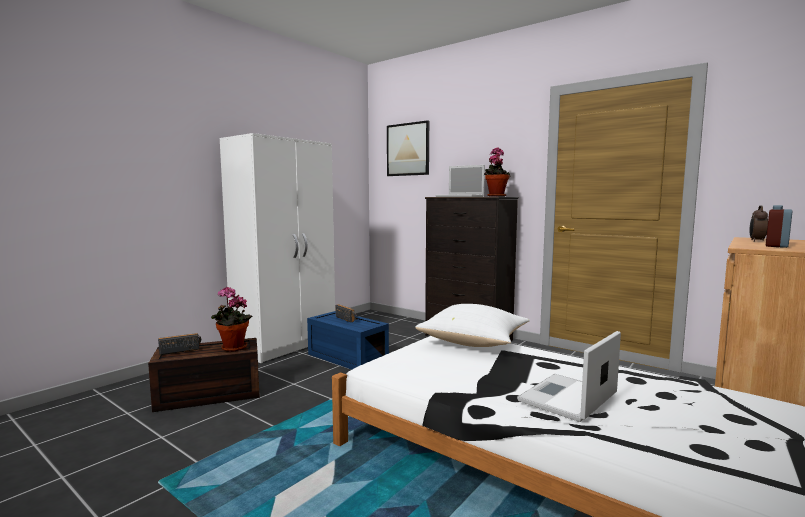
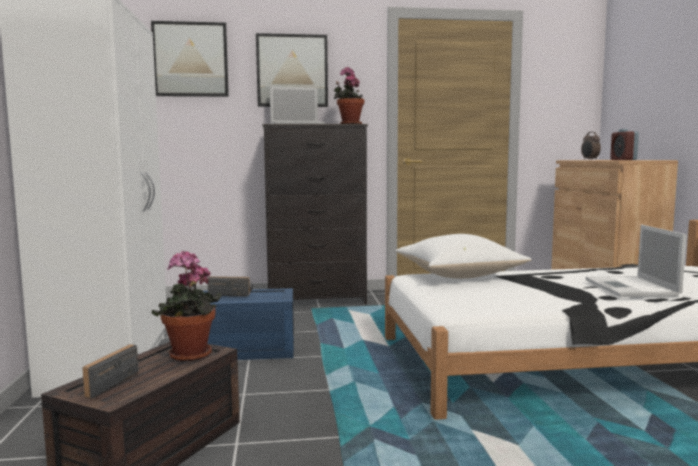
camera: 45 degrees left, 0 degrees up
none -> picture [256,33,328,107]

